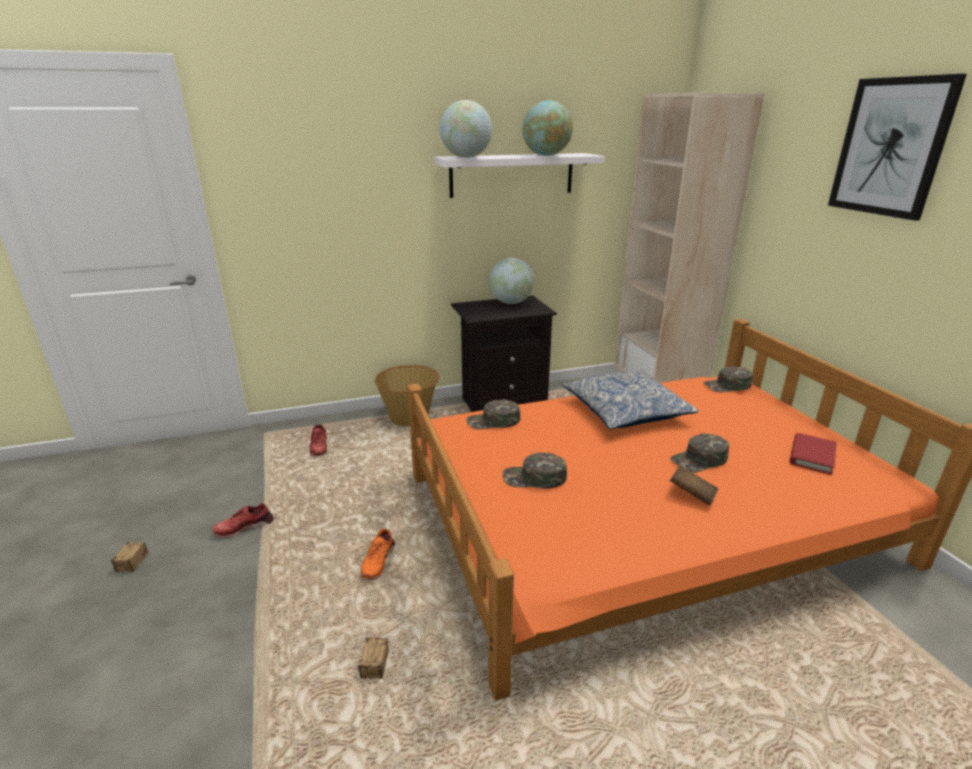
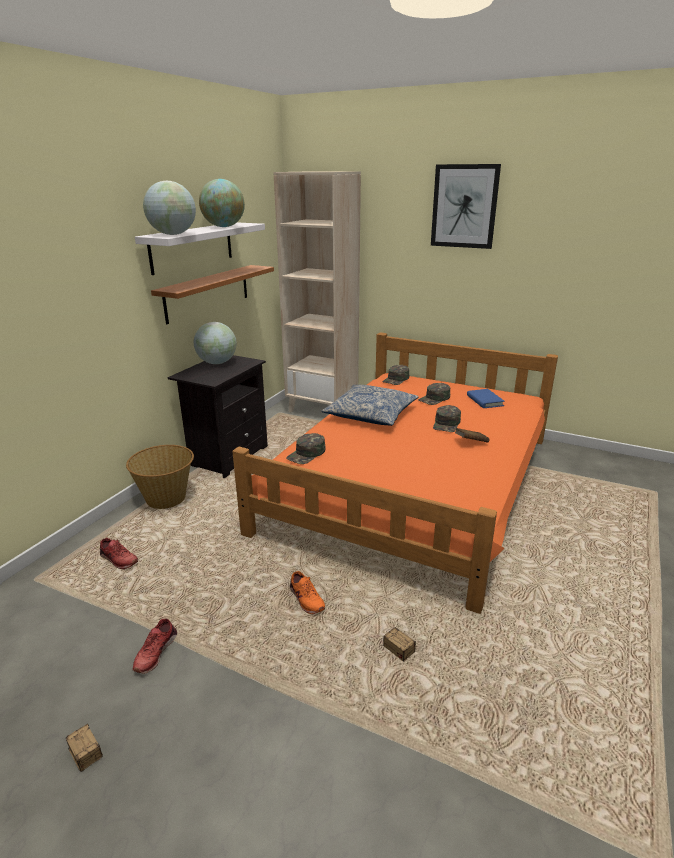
camera: 45 degrees left, 0 degrees up
green cap [503,452,567,488] -> green cap moved to [418,383,450,405]
red book [790,433,837,475] -> blue book [467,389,505,408]
none -> shelf [151,265,274,324]

